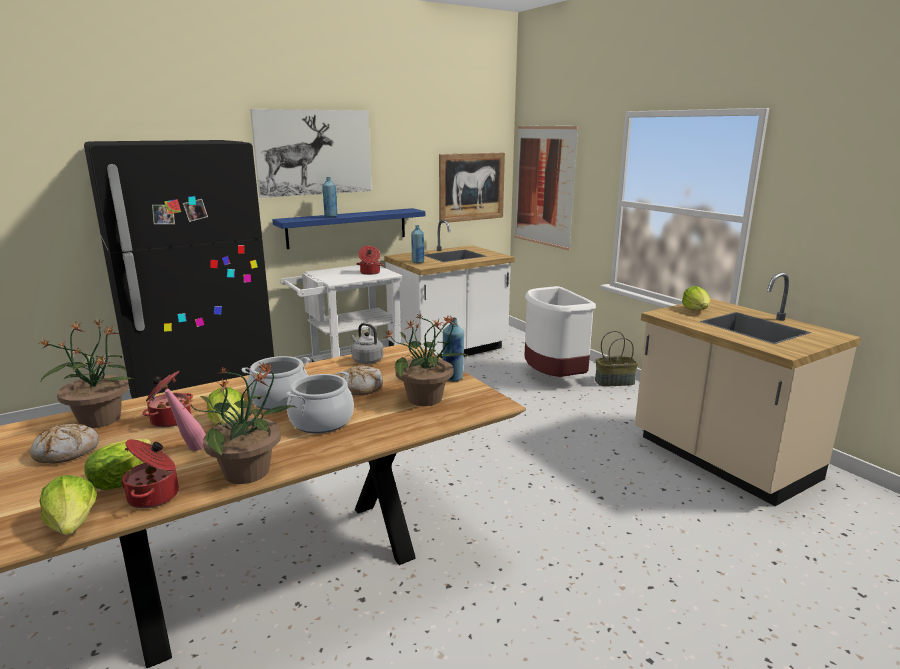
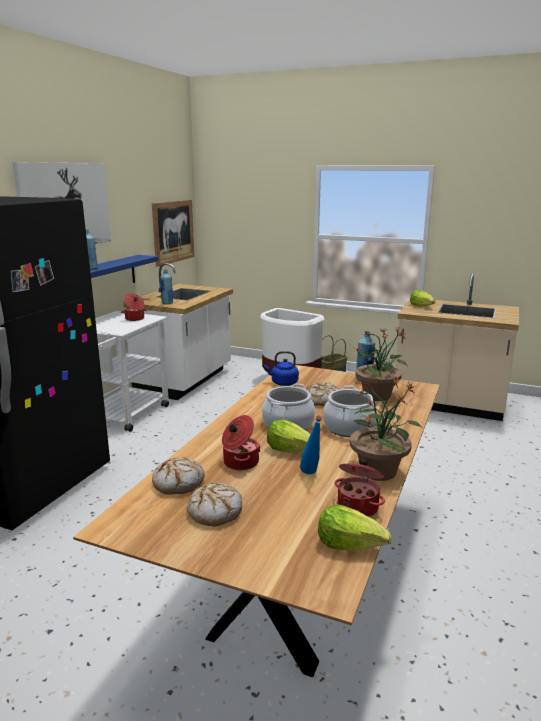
camera: 35 degrees left, 0 degrees up
potted plant [40,320,135,428] -> bread [152,457,205,495]
lettuce [84,439,152,490] -> none
pink bottle [161,383,206,451] -> blue bottle [300,416,322,474]
grey kettle [351,323,383,364] -> blue kettle [264,351,299,386]
picture [514,125,579,250] -> none

